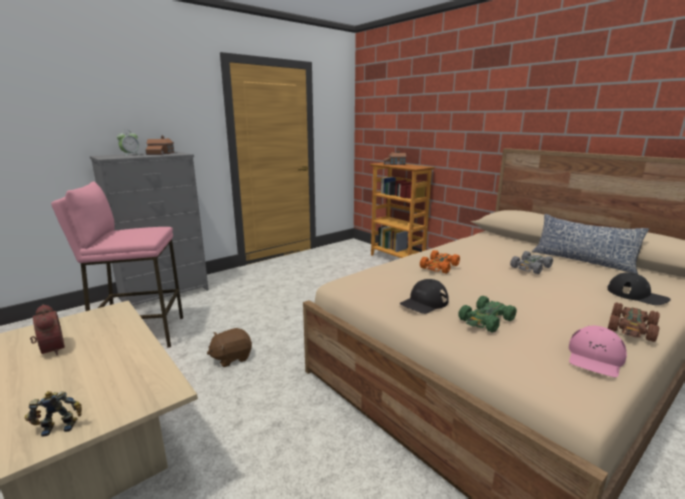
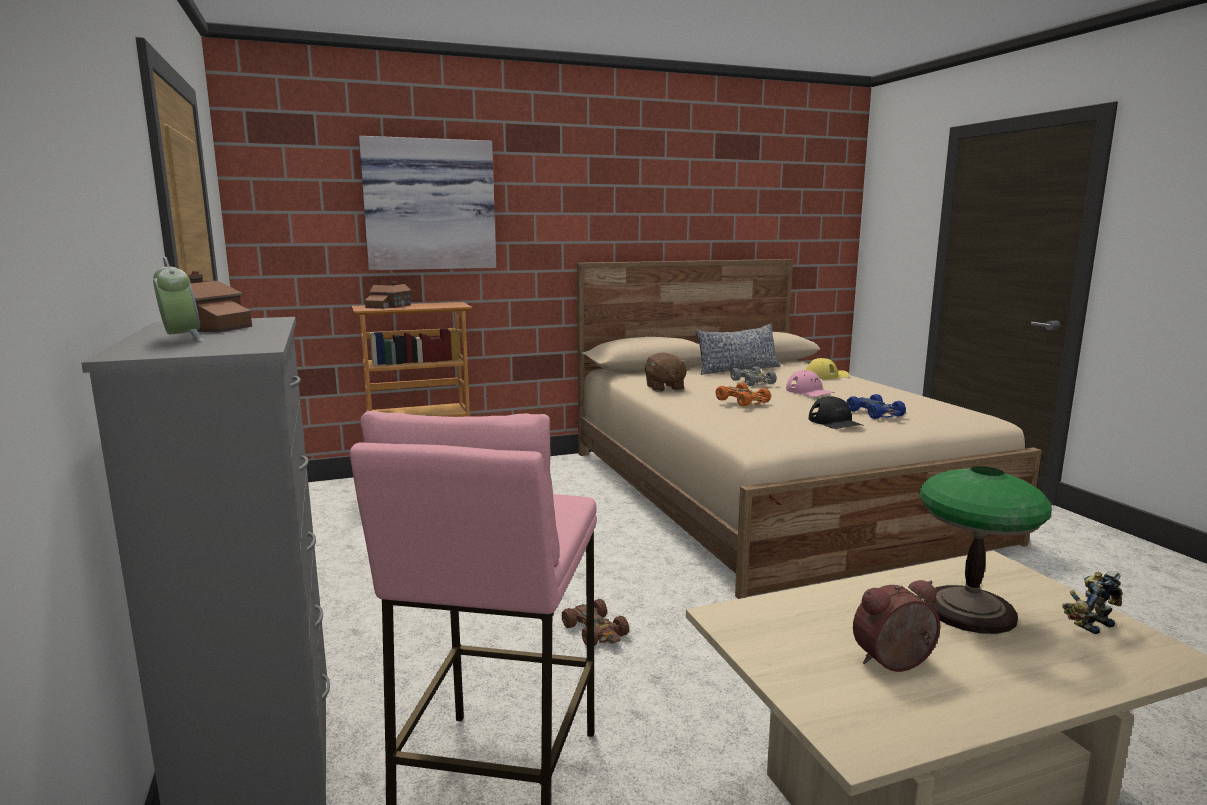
camera: 70 degrees left, 5 degrees down
toy robot [25,391,82,437] -> toy robot turned 60 degrees clockwise [1062,571,1123,634]
brown plush toy [207,328,252,367] -> brown plush toy moved to [645,353,689,392]
green toy car [458,296,517,333] -> blue toy car [847,394,906,419]
pink cap [569,326,627,377] -> pink cap moved to [786,370,835,397]
black cap [607,273,671,305] -> yellow cap [806,358,849,379]
brown toy car [608,302,660,342] -> brown toy car moved to [562,599,629,646]
none -> picture [359,136,496,270]
none -> table lamp [919,466,1052,634]

